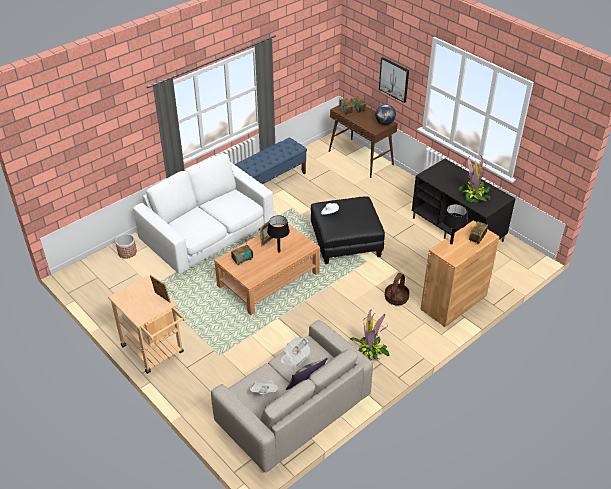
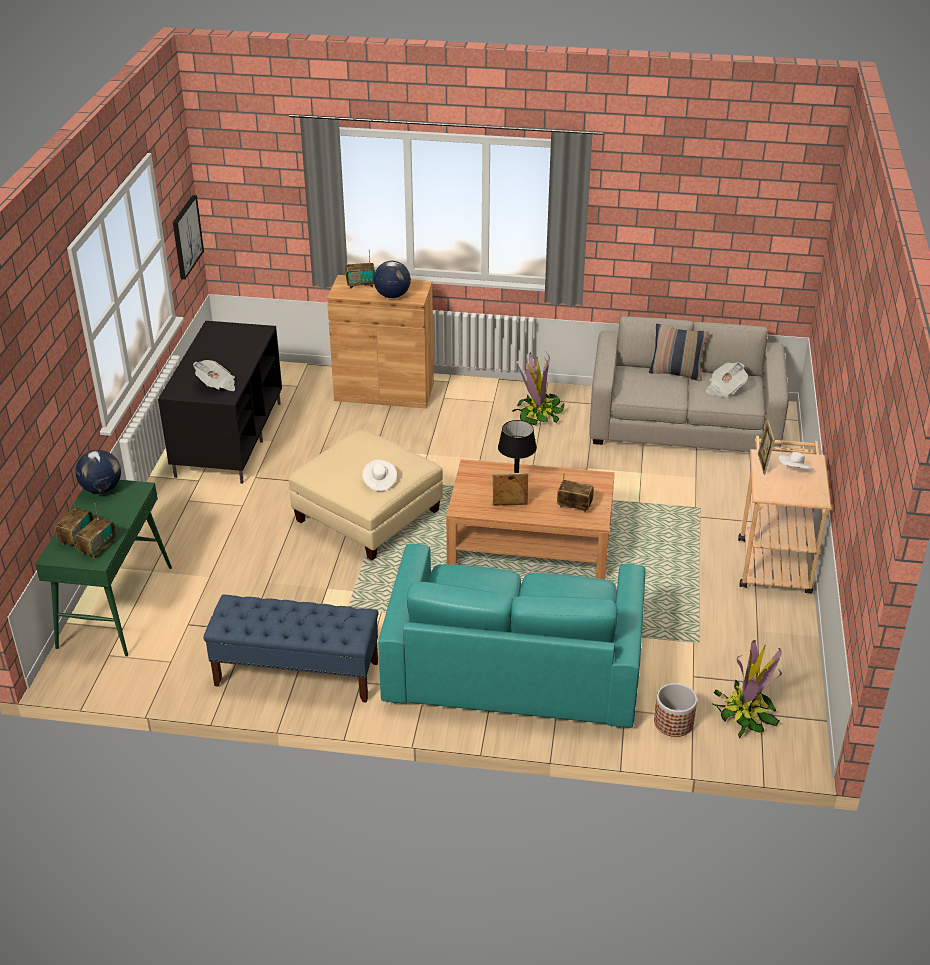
camera: 130 degrees left, 5 degrees down
white sofa [133,154,274,274] -> turquoise sofa [378,544,645,728]
newspaper [281,337,310,368] -> newspaper moved to [193,360,235,391]
black ottoman [311,196,385,264] -> beige ottoman [288,429,443,561]
brown console table [329,99,398,178] -> green console table [35,480,172,657]
picture [379,57,409,103] -> picture moved to [173,195,204,280]
basket [385,273,410,306] -> none
black table lamp [443,204,467,244] -> globe [374,261,411,298]
potted plant [458,157,491,203] -> potted plant moved to [713,640,782,738]
none -> white hat [778,452,813,469]

